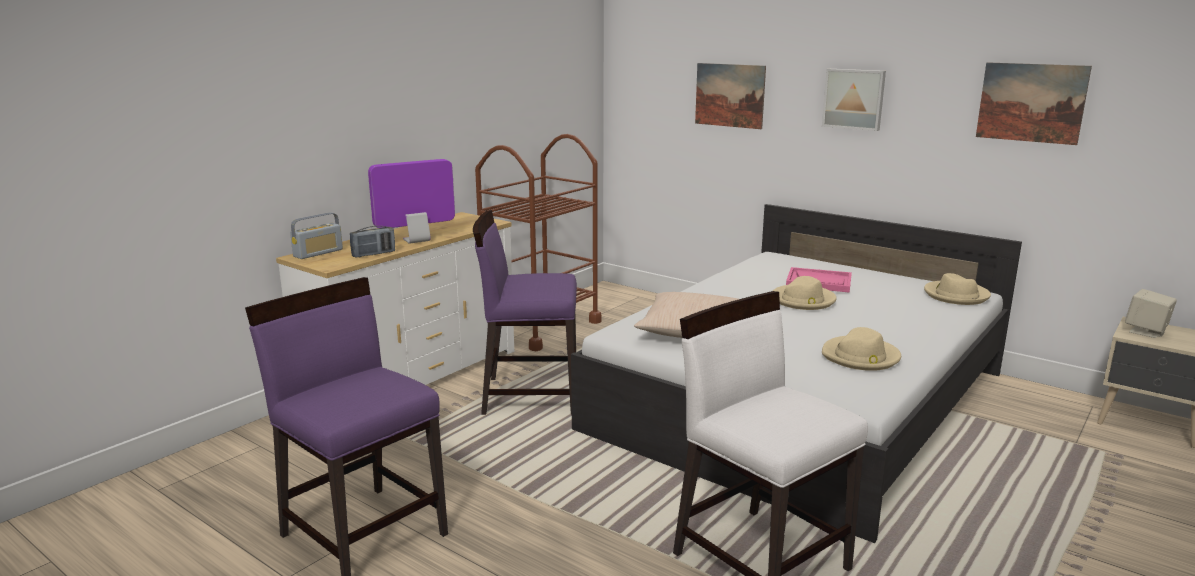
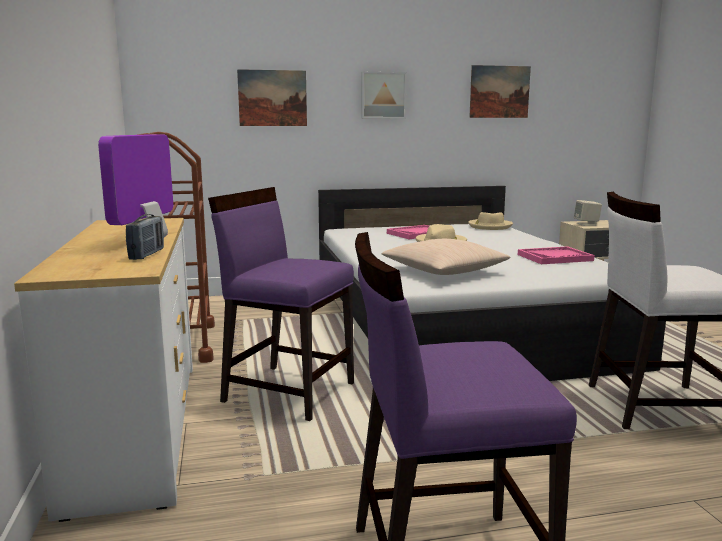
camera: 50 degrees left, 5 degrees down
radio [290,212,343,259] -> none
purple chair [473,210,577,415] -> purple chair turned 75 degrees clockwise [208,187,354,421]
beige hat [822,327,901,371] -> pink tray [518,246,595,264]

